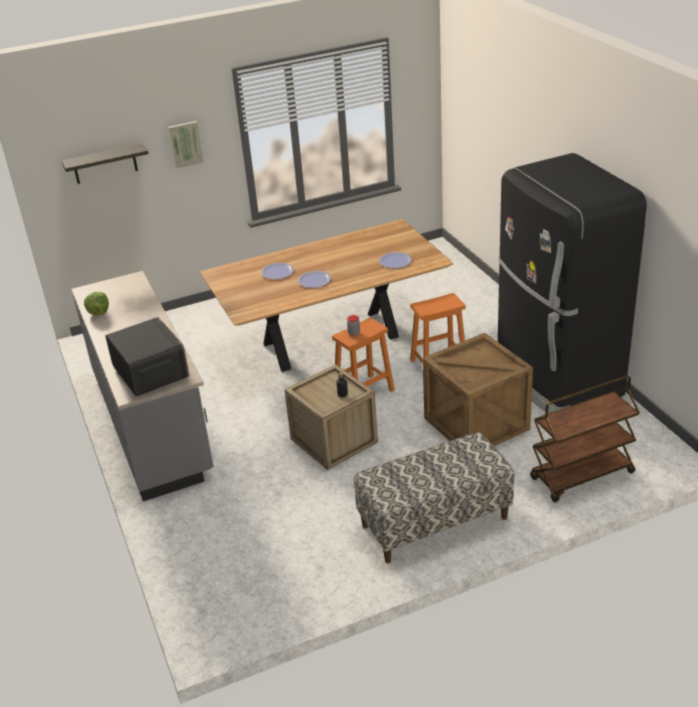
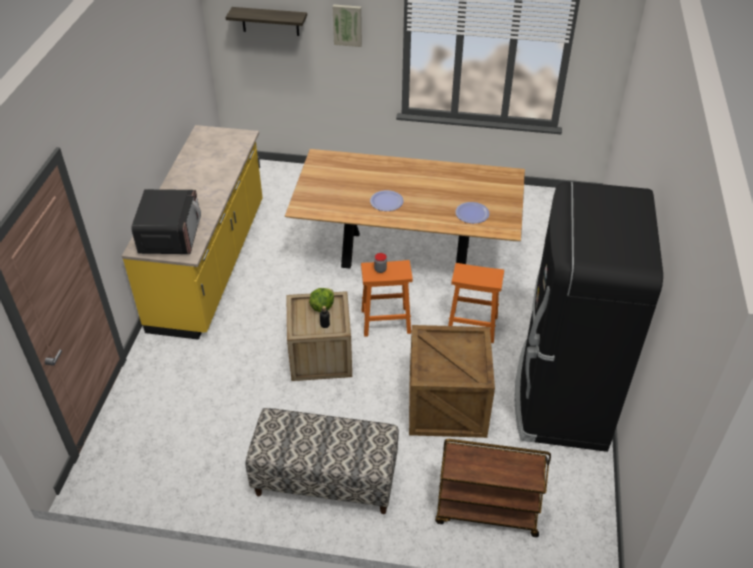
camera: 30 degrees right, 10 degrees up
grey counter [71,271,214,501] -> yellow counter [122,125,263,340]
lettuce [84,292,109,315] -> lettuce moved to [309,288,334,312]
plate [261,263,294,279] -> none

